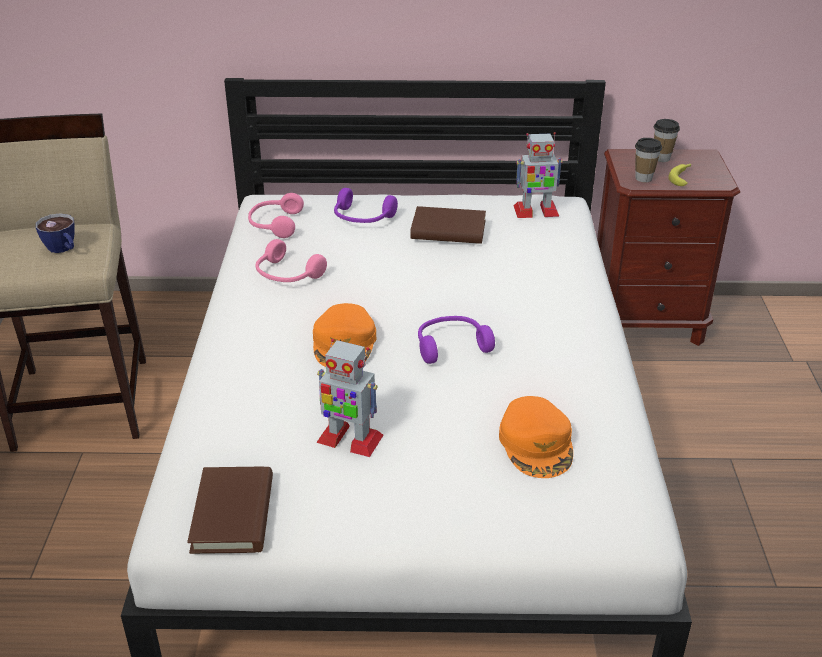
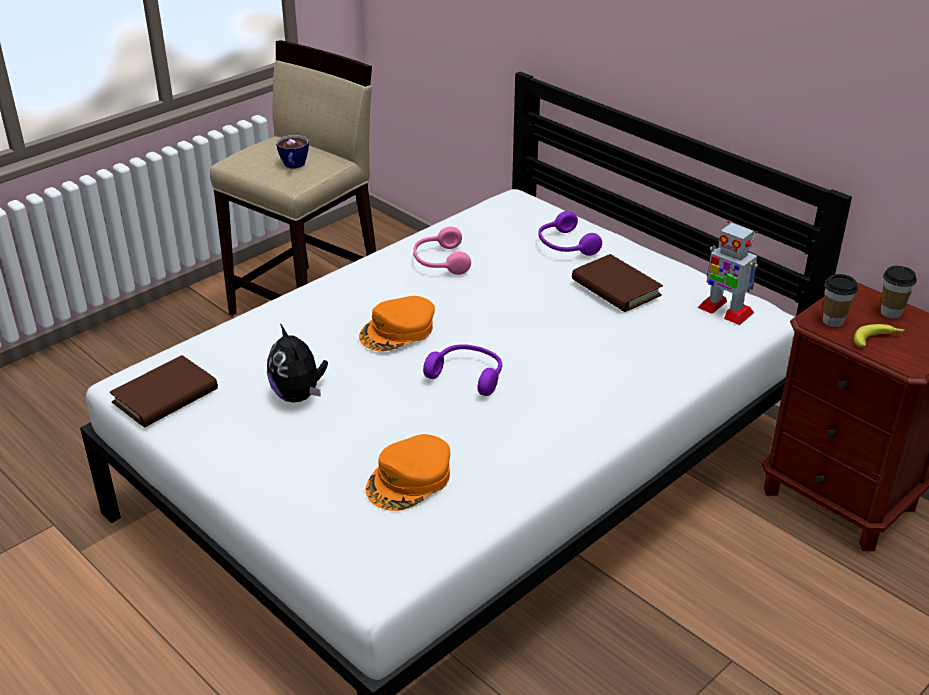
camera: 45 degrees right, 0 degrees up
pink headphones [248,193,304,238] -> none
toy robot [316,339,384,457] -> plush toy [267,324,328,402]

